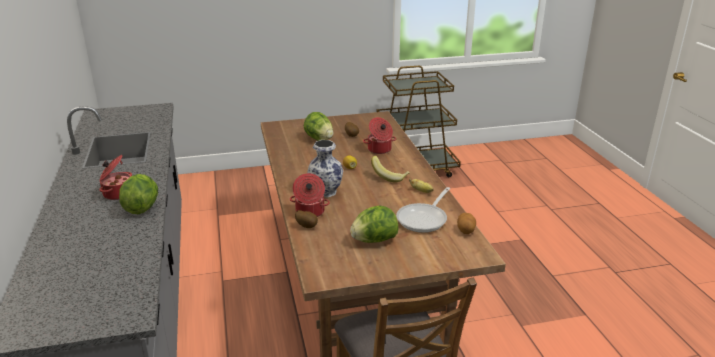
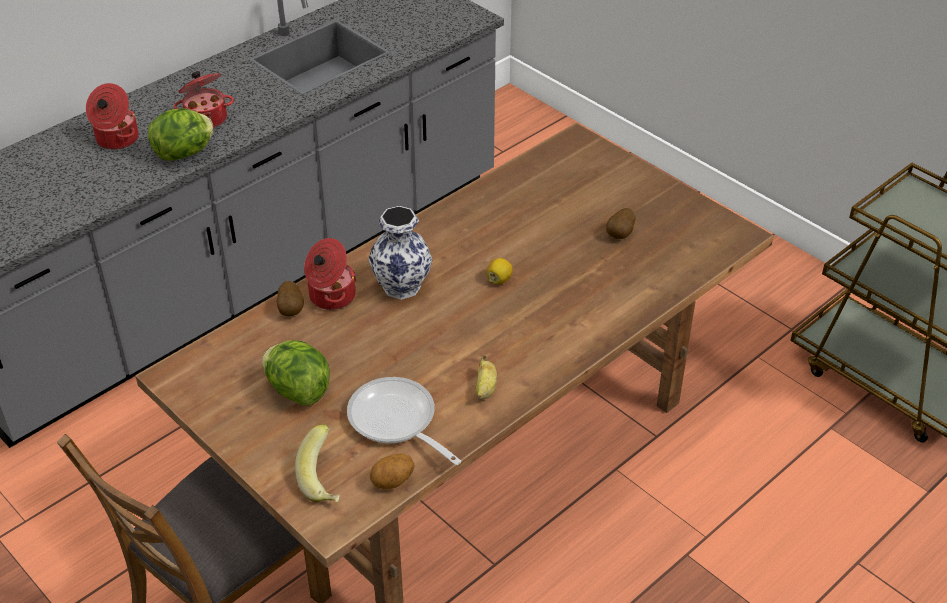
camera: 60 degrees right, 15 degrees up
lettuce [304,112,334,141] -> none
cooking pot [363,117,396,154] -> cooking pot moved to [86,83,139,150]
banana [371,156,410,183] -> banana moved to [295,424,340,503]
frying pan [396,187,450,233] -> frying pan turned 45 degrees clockwise [347,377,461,465]

